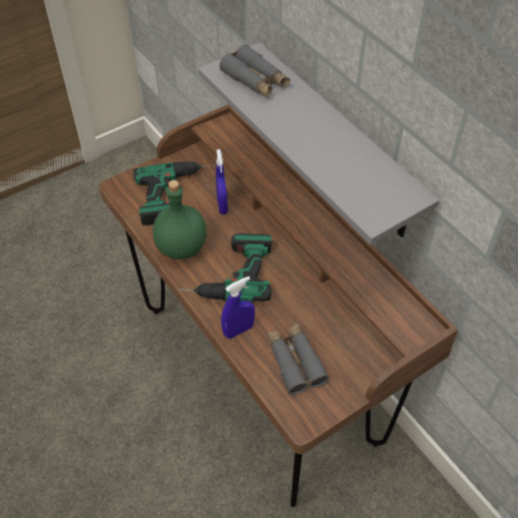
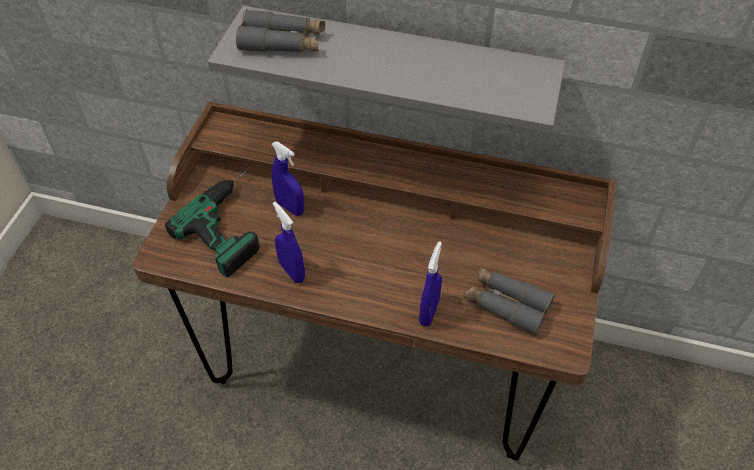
camera: 40 degrees left, 0 degrees up
green bottle [153,180,206,259] -> blue spray bottle [273,202,305,283]
power drill [178,233,271,302] -> none

